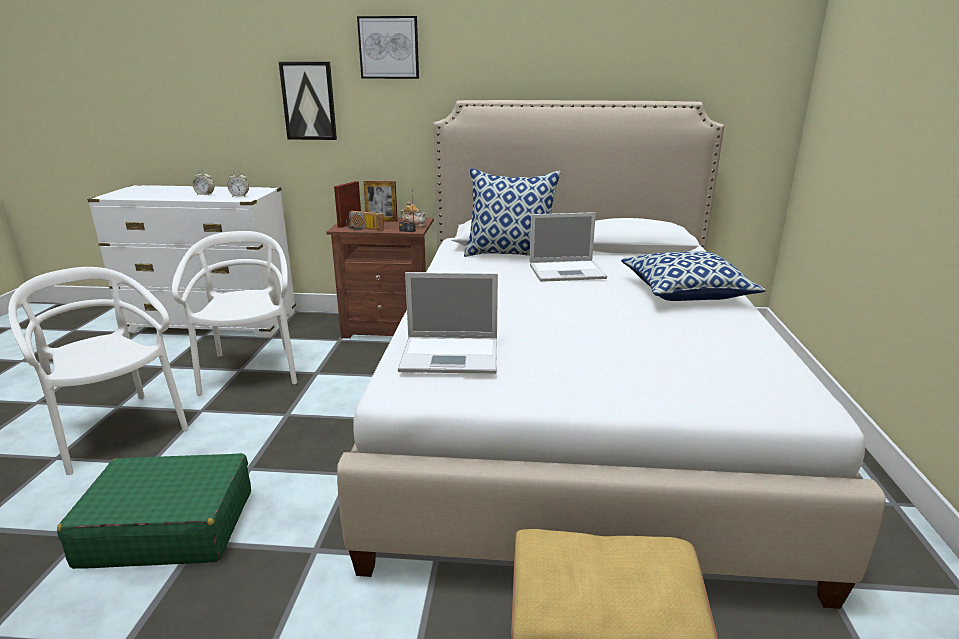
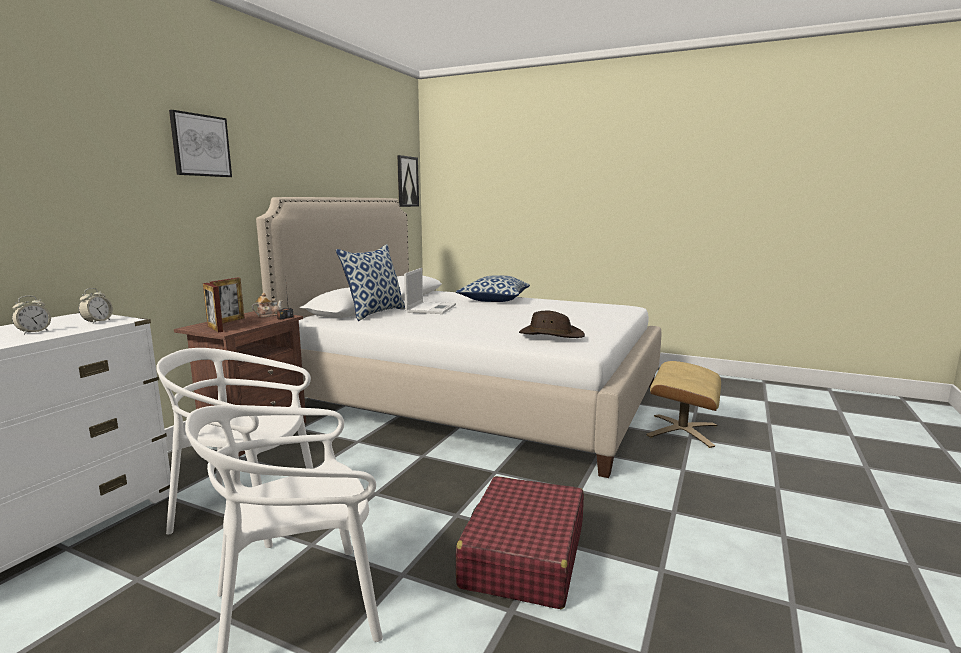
camera: 70 degrees left, 10 degrees down
green suitcase [57,453,251,569] -> red suitcase [456,476,584,609]
picture [279,62,337,140] -> picture moved to [397,155,419,207]
radio [346,211,384,231] -> none
laptop [398,272,498,374] -> brown hat [519,311,585,338]

